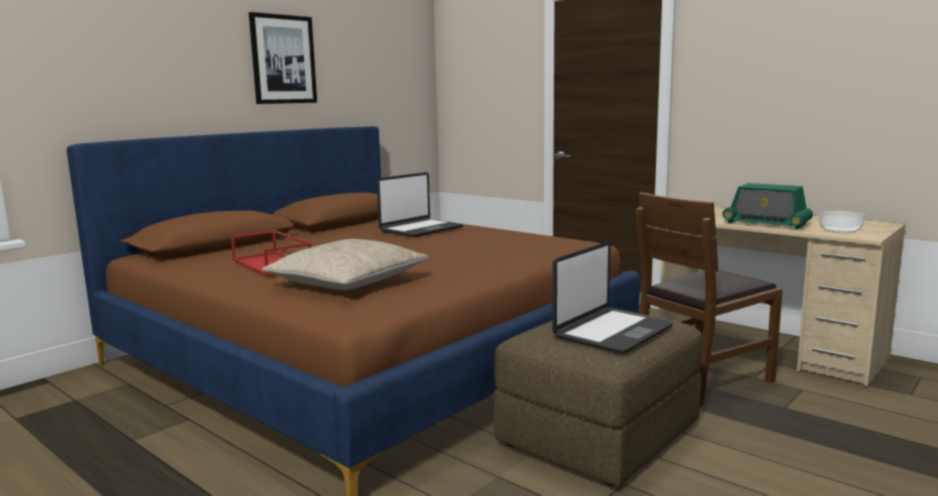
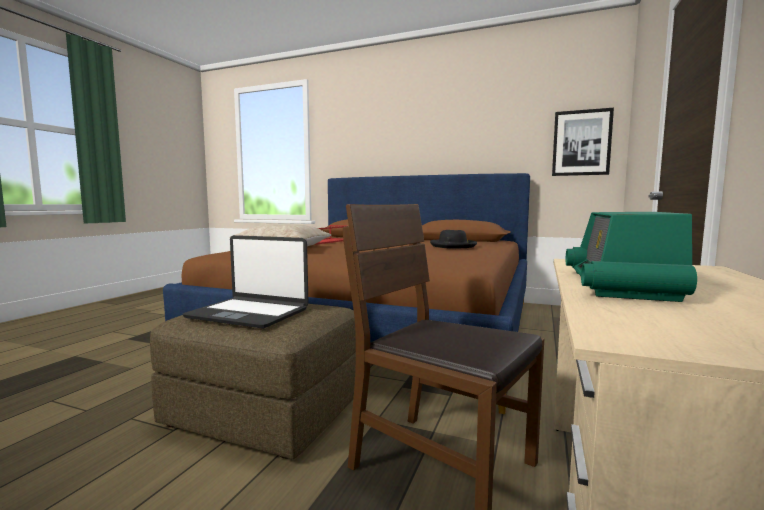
camera: 70 degrees right, 5 degrees down
picture [249,12,317,104] -> picture moved to [552,108,614,176]
laptop [377,172,463,237] -> black hat [430,230,477,248]
bowl [819,211,865,233] -> none

